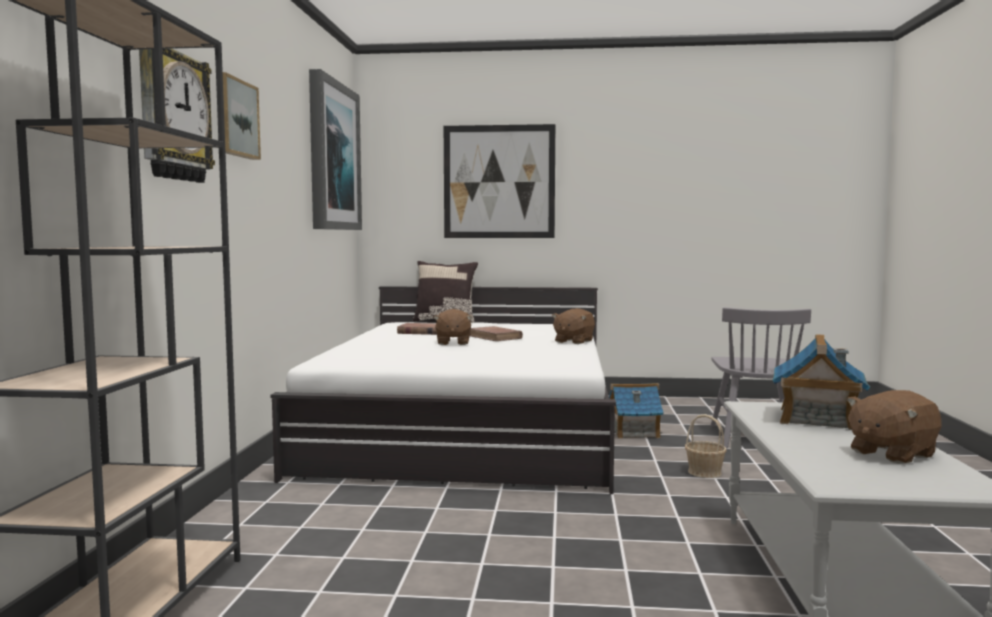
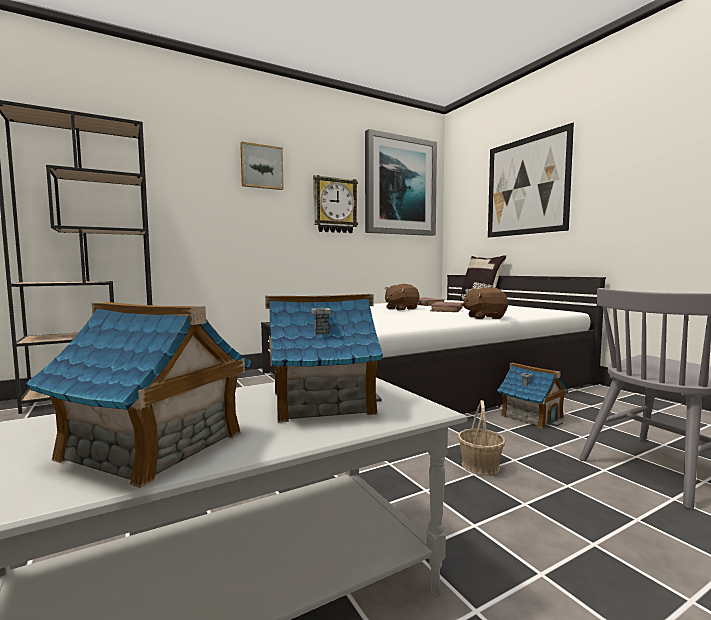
camera: 55 degrees right, 0 degrees up
wall clock [139,49,215,183] -> wall clock moved to [313,175,358,233]
brown plush toy [846,390,942,464] -> toy house [25,302,251,488]

